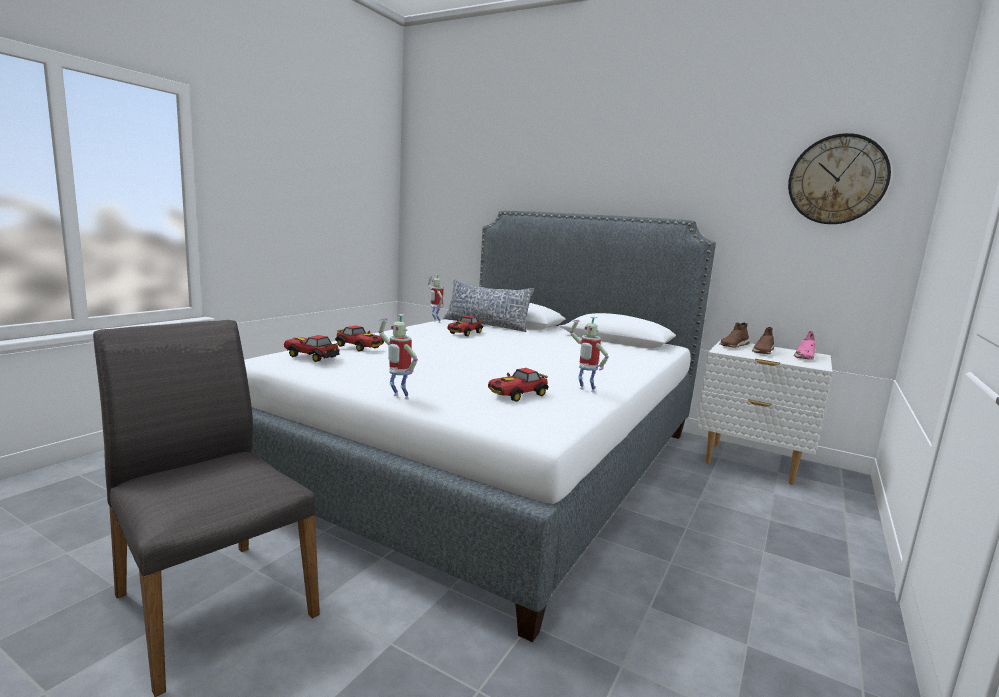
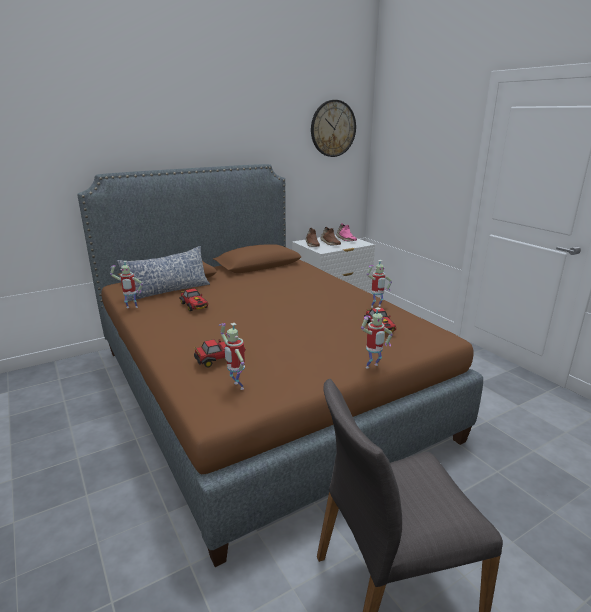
camera: 60 degrees left, 10 degrees up
white bed [244,211,716,642] -> brown bed [77,164,483,567]
toy car [284,335,340,362] -> toy robot [219,323,245,390]

